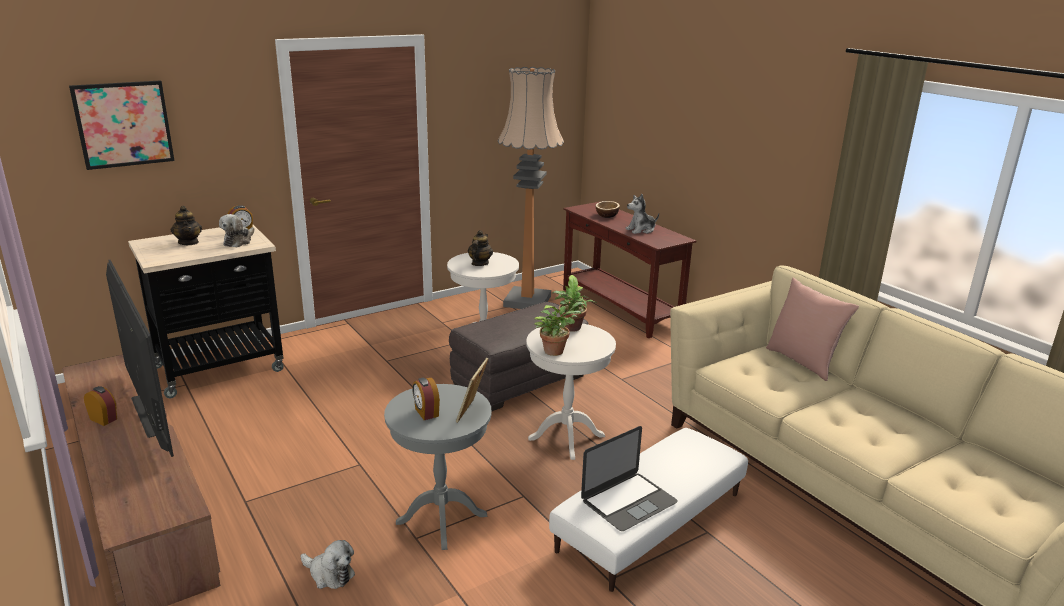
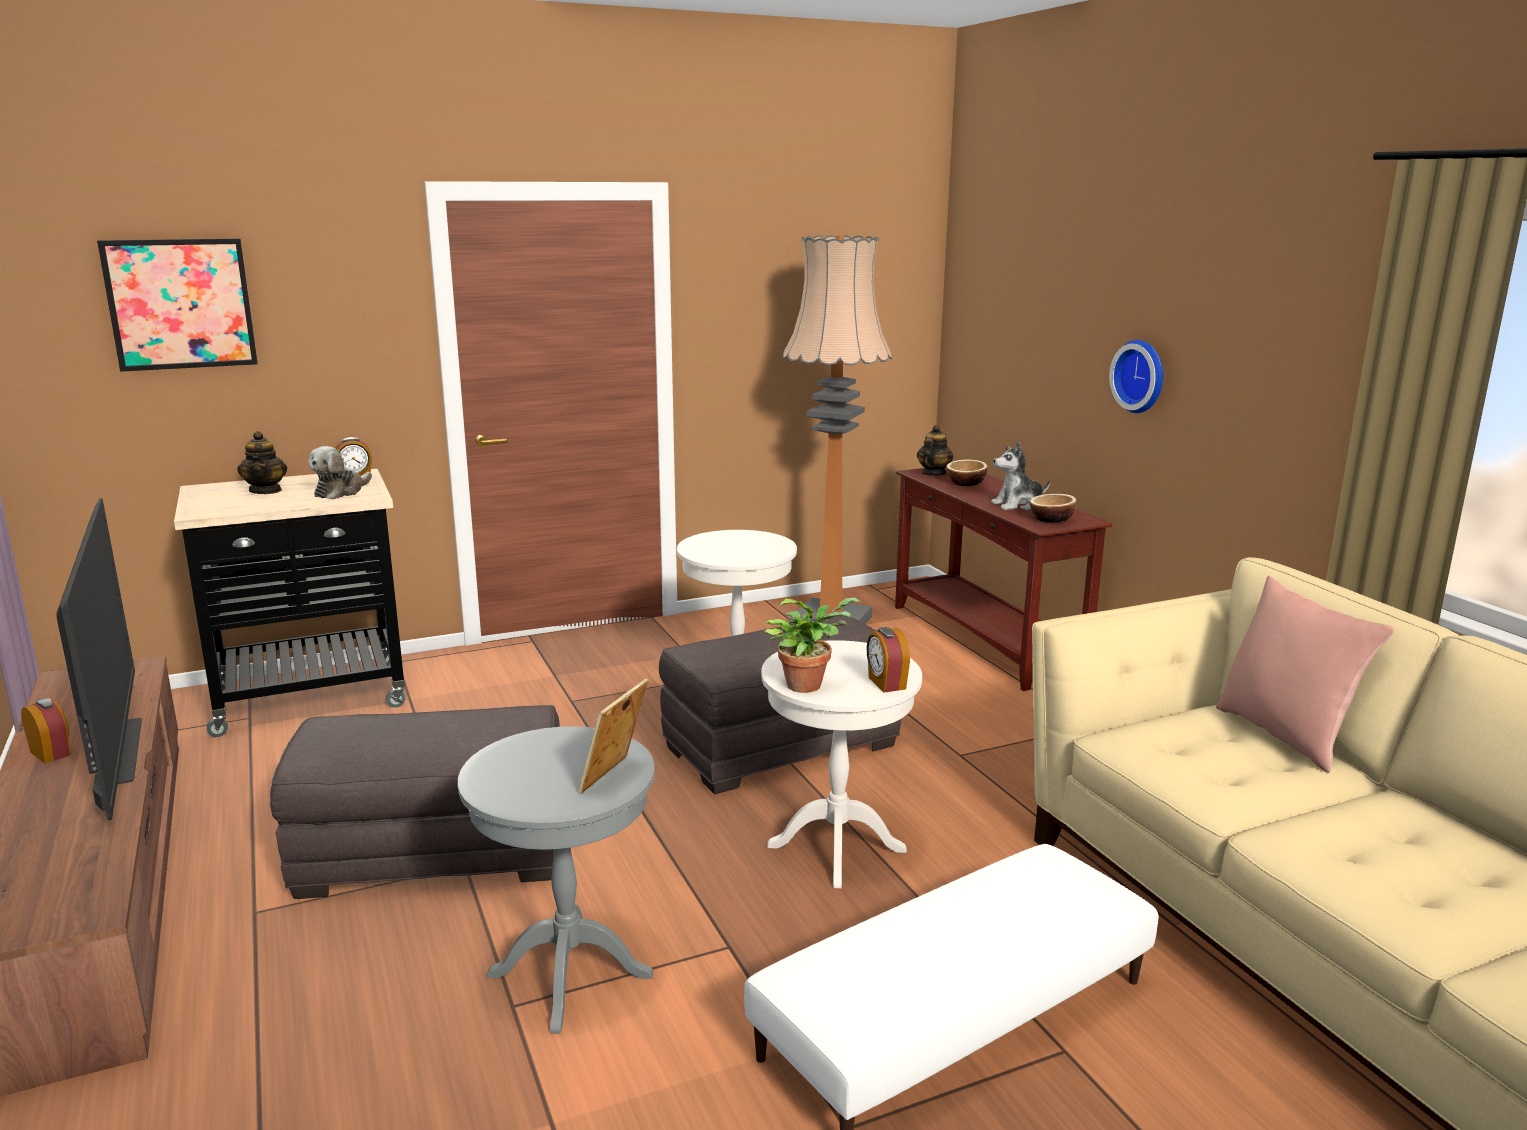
camera: 10 degrees right, 5 degrees down
plush toy [301,540,355,589] -> none
alarm clock [412,378,440,420] -> alarm clock moved to [867,627,910,693]
teapot [468,230,493,266] -> teapot moved to [917,425,953,476]
potted plant [552,275,597,332] -> none
laptop [581,426,678,531] -> none
none -> grey ottoman [270,705,560,899]
none -> bowl [1030,494,1076,523]
none -> wall clock [1109,340,1163,413]

